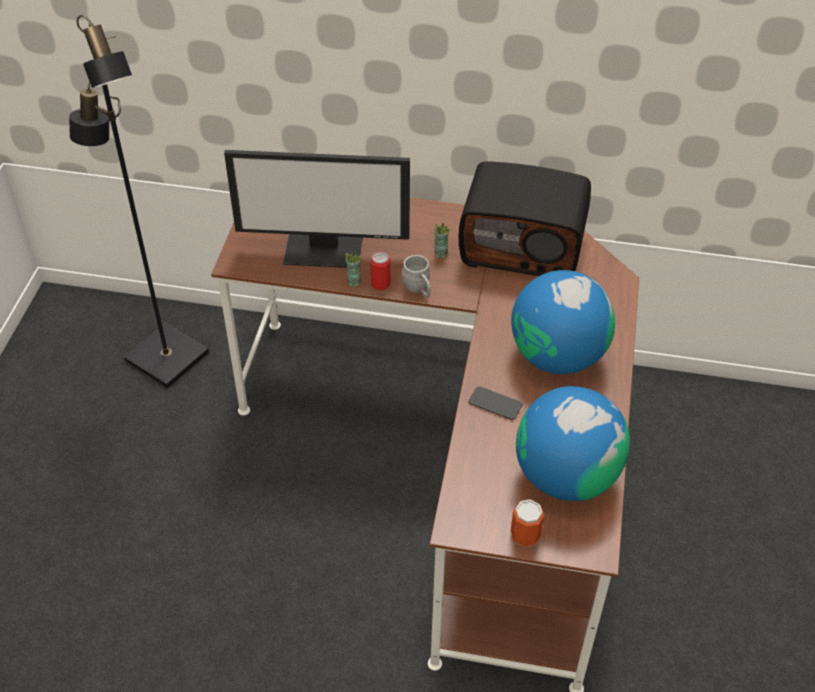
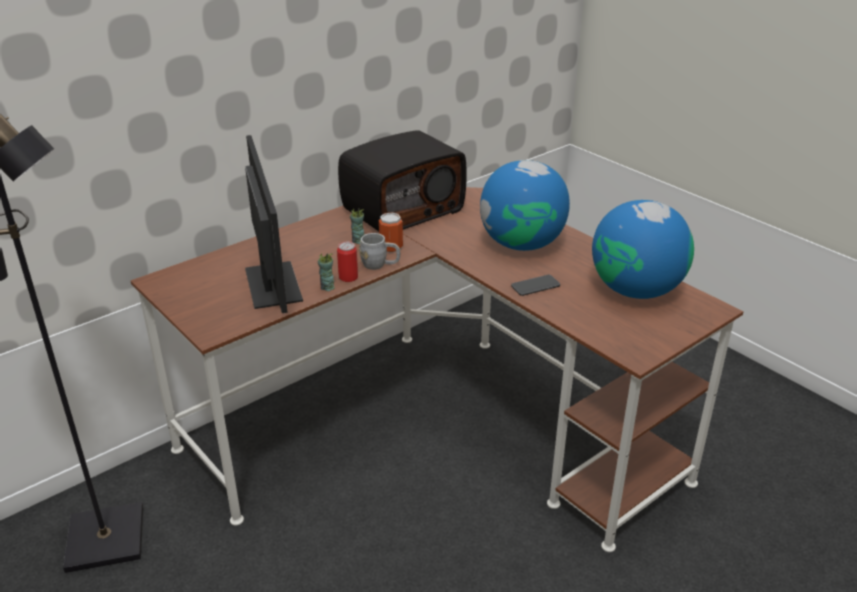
camera: 50 degrees left, 15 degrees down
monitor [224,150,410,268] -> monitor turned 60 degrees counterclockwise [245,135,303,313]
can [511,499,544,547] -> can moved to [379,212,403,253]

